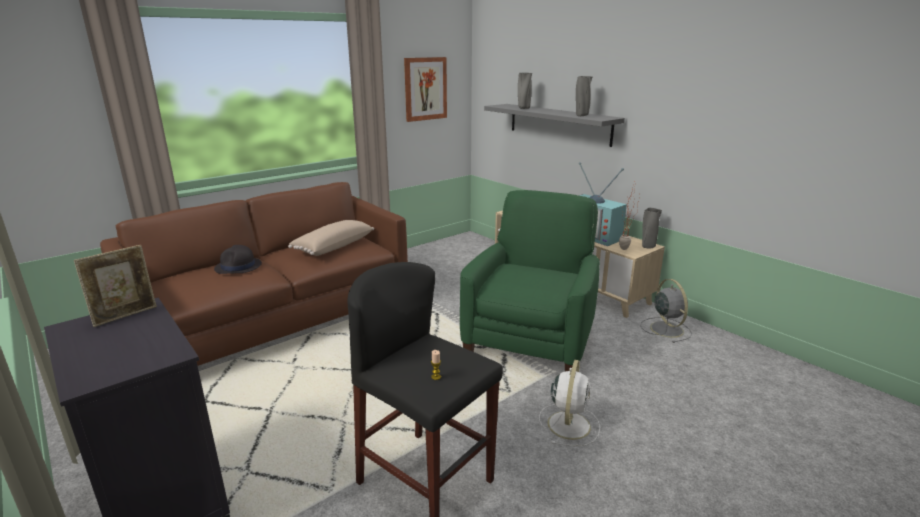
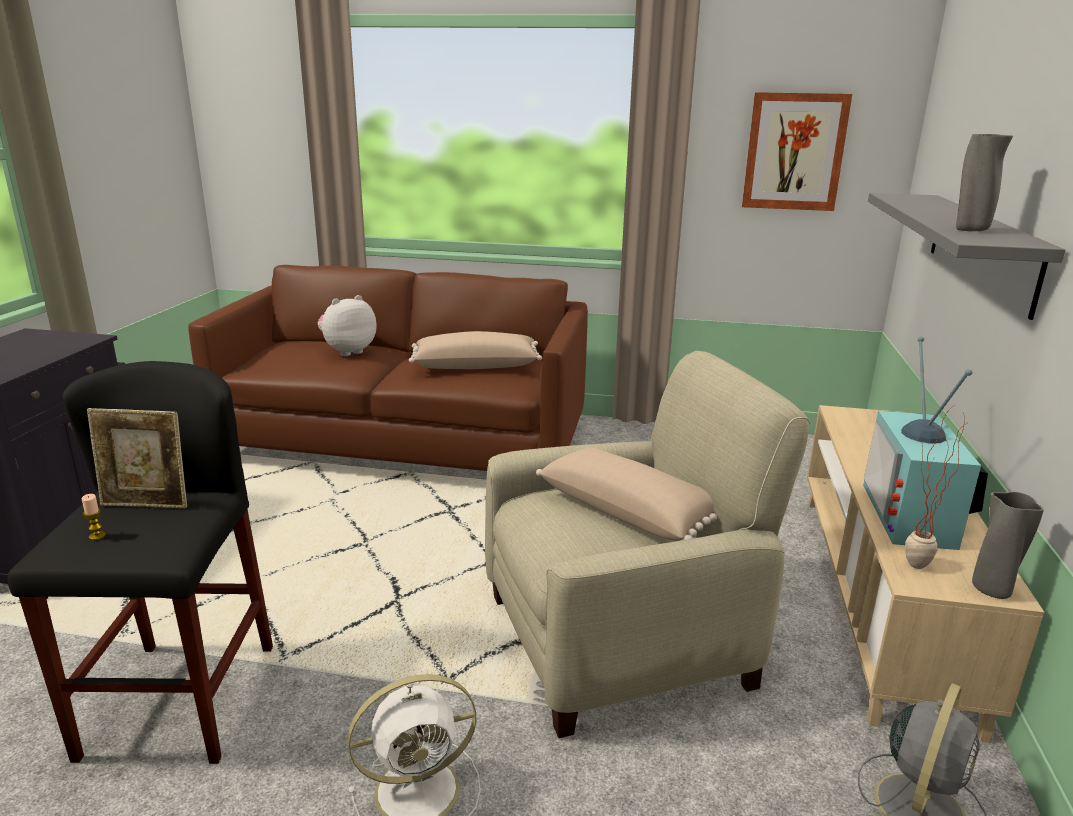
camera: 50 degrees right, 0 degrees up
picture frame [74,245,157,327] -> picture frame moved to [87,408,187,508]
black hat [214,245,262,274] -> plush toy [318,295,377,356]
green armchair [460,190,600,371] -> beige armchair [485,351,810,738]
grey vase [518,73,532,109] -> none
none -> beige pillow [536,448,717,541]

